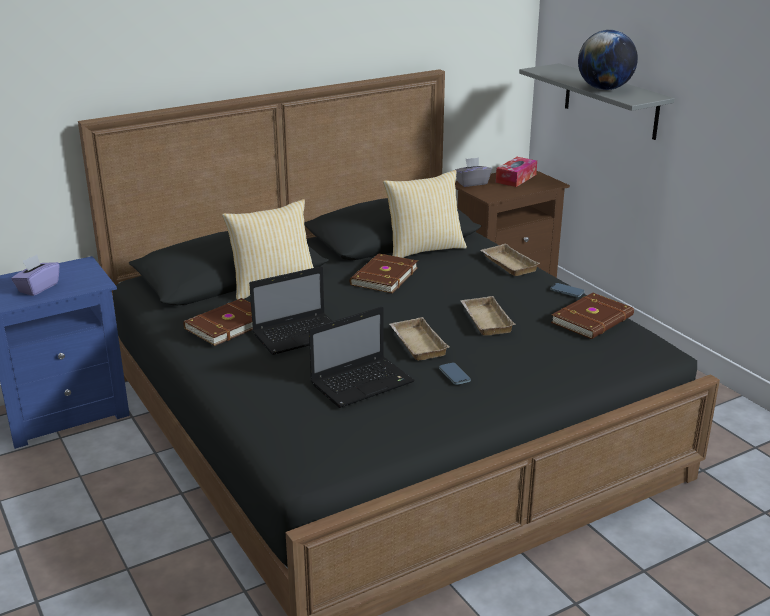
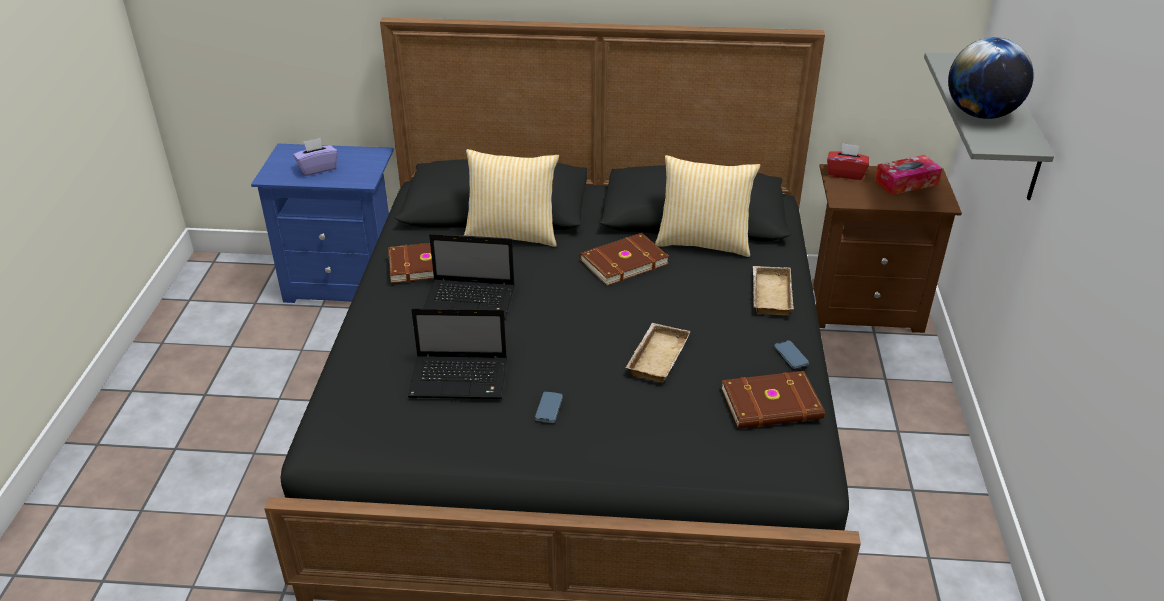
camera: 35 degrees right, 10 degrees up
beige tray [389,317,450,361] -> none
grey tissue box [455,157,492,187] -> red tissue box [827,143,869,180]

